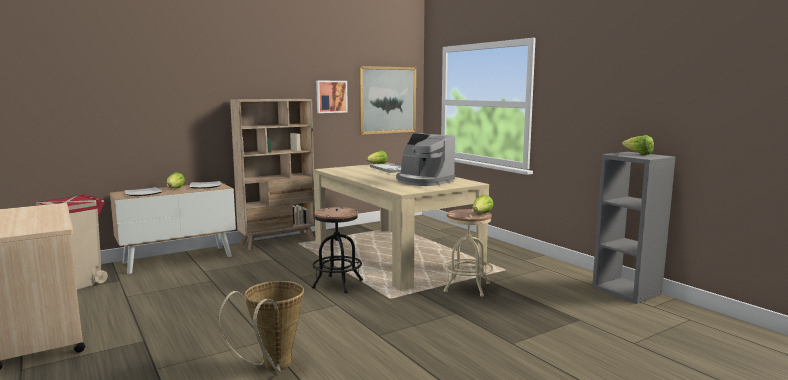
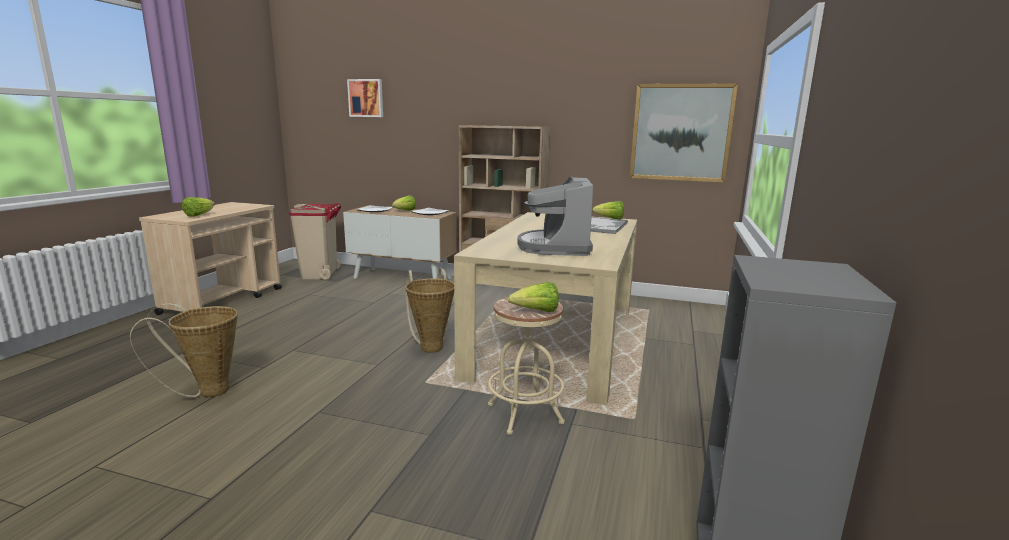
camera: 50 degrees right, 5 degrees up
black stool [312,207,363,293] -> basket [405,269,454,353]
picture [316,81,348,113] -> picture moved to [347,79,383,117]
lettuce [622,135,654,155] -> lettuce moved to [182,197,215,217]

